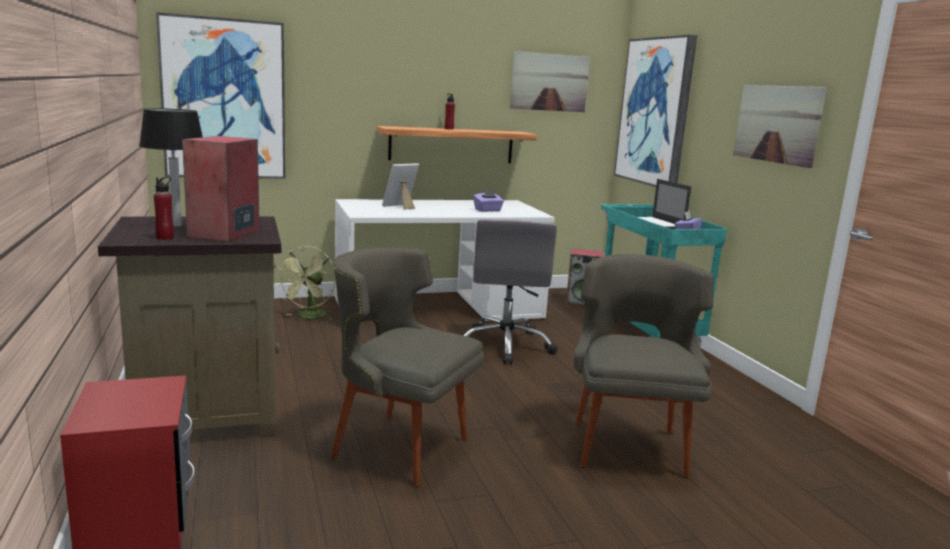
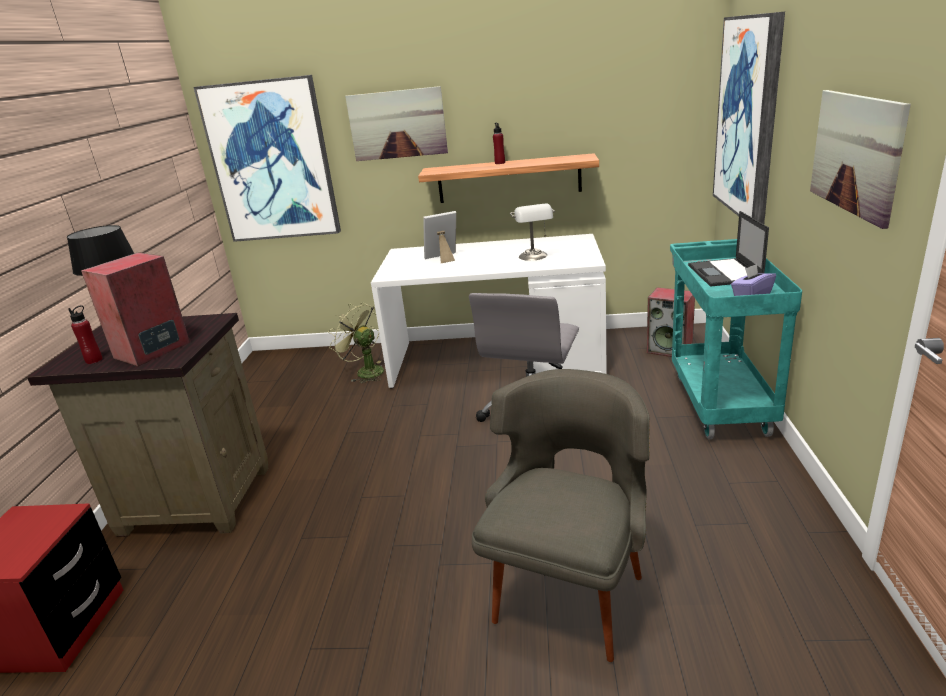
camera: 25 degrees right, 10 degrees up
green fan [276,246,336,320] -> green fan turned 90 degrees clockwise [328,302,384,383]
grey chair [331,248,484,487] -> none
purple tissue box [473,190,504,212] -> white table lamp [510,204,555,261]
picture [510,51,590,112] -> picture moved to [345,86,448,161]

